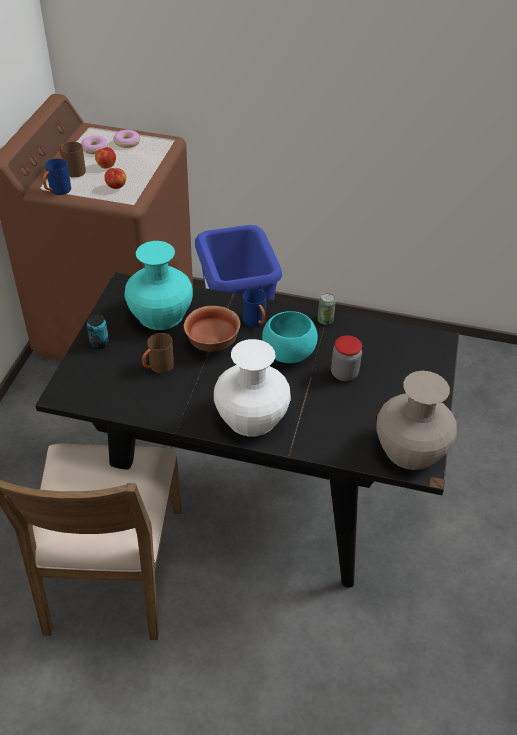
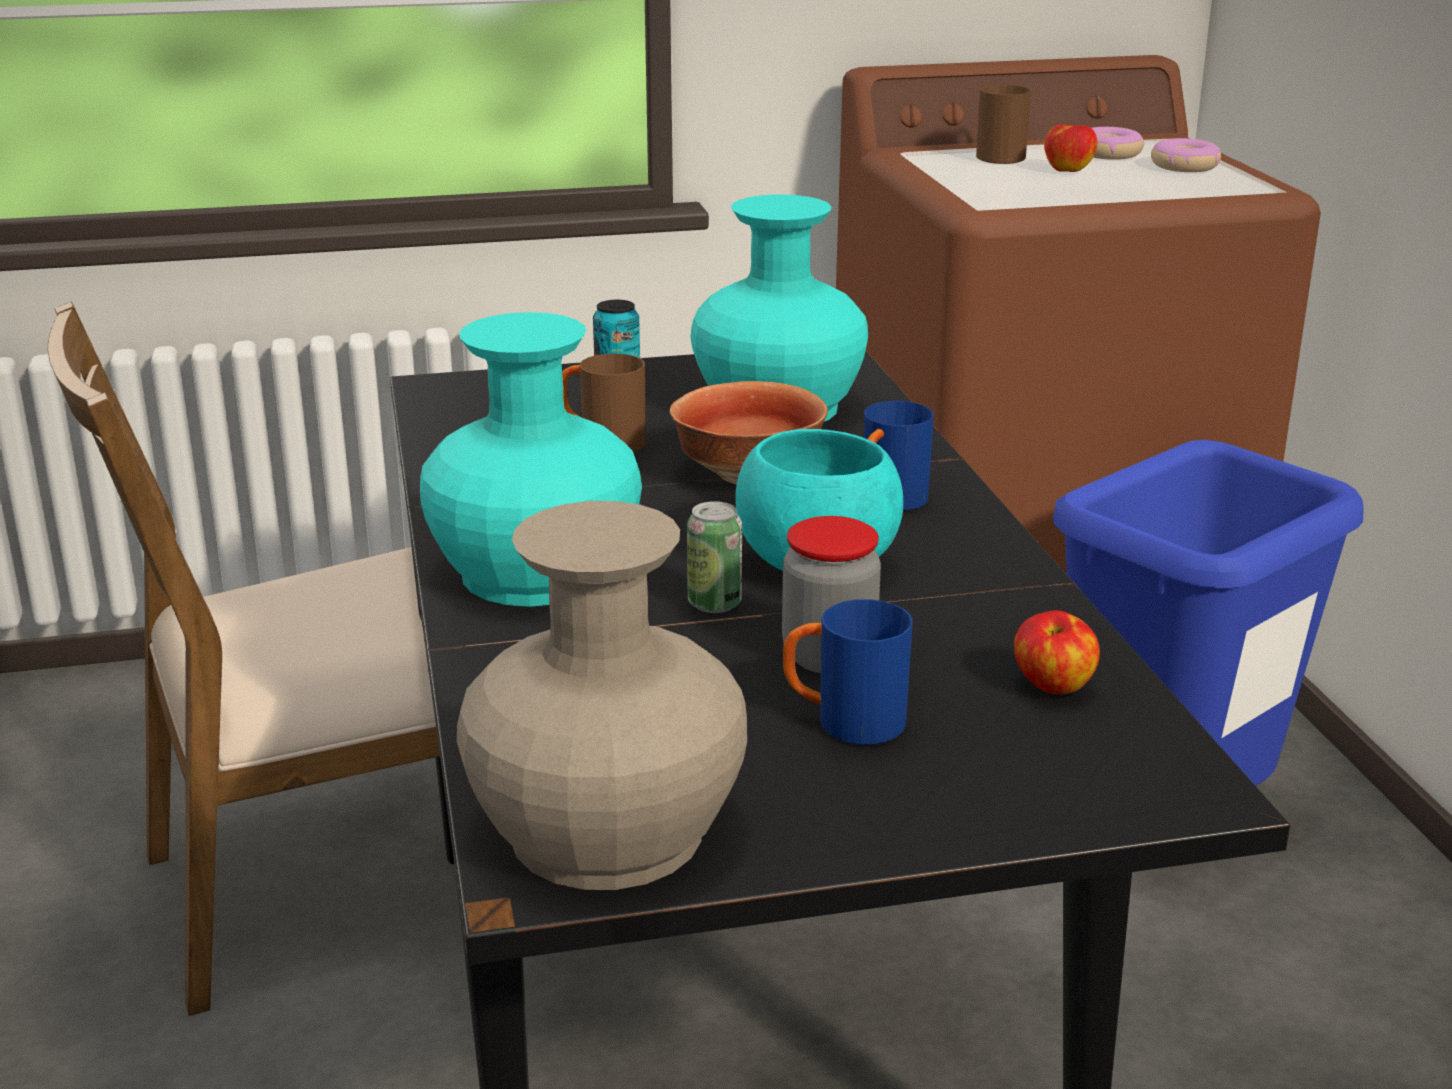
camera: 65 degrees right, 20 degrees down
blue mug [43,158,71,195] -> blue mug moved to [783,599,913,745]
apple [104,168,126,189] -> apple moved to [1014,610,1100,694]
white vase [214,339,291,437] -> turquoise vase [420,312,642,607]
can [317,293,336,325] -> can moved to [687,501,742,613]

